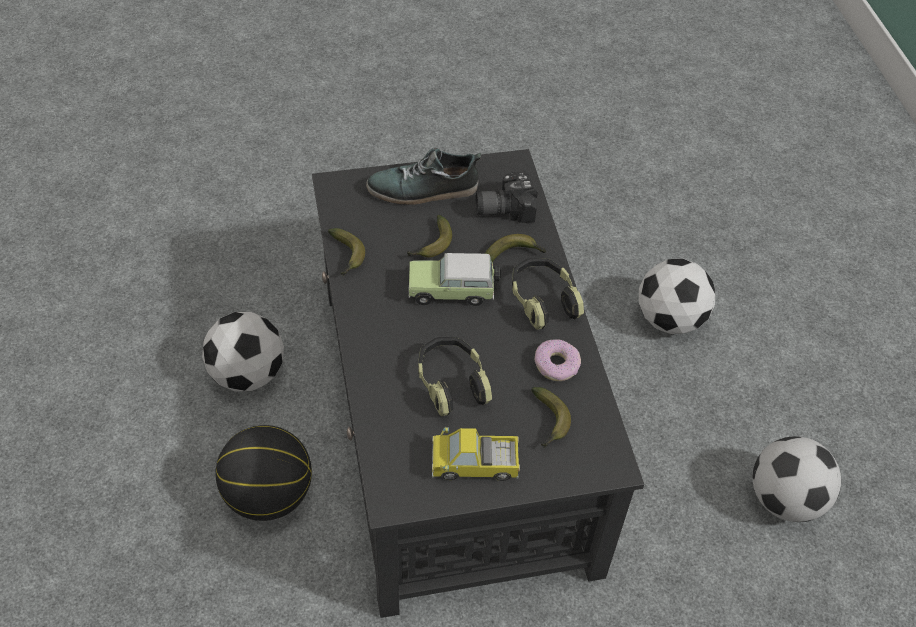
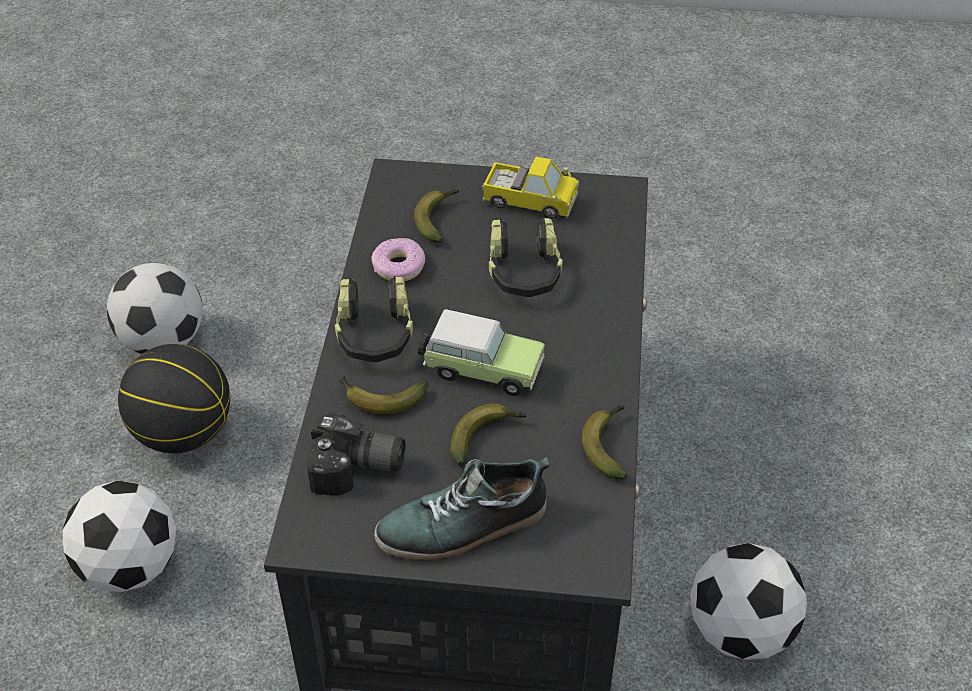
camera: 160 degrees left, 5 degrees down
basketball [215,425,312,521] -> basketball moved to [118,344,230,453]
shoe [366,147,481,205] -> shoe turned 150 degrees clockwise [374,457,550,560]

